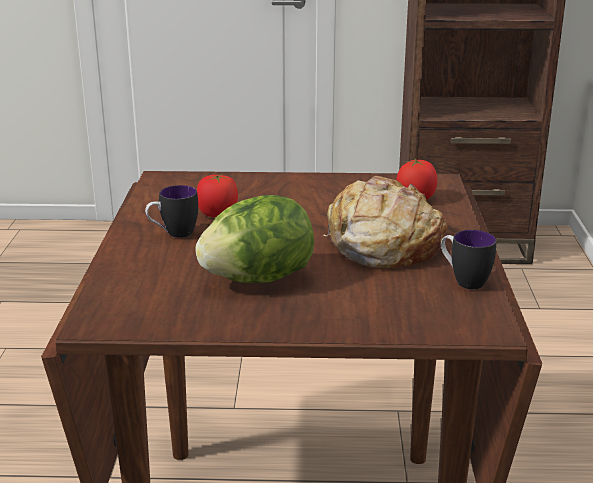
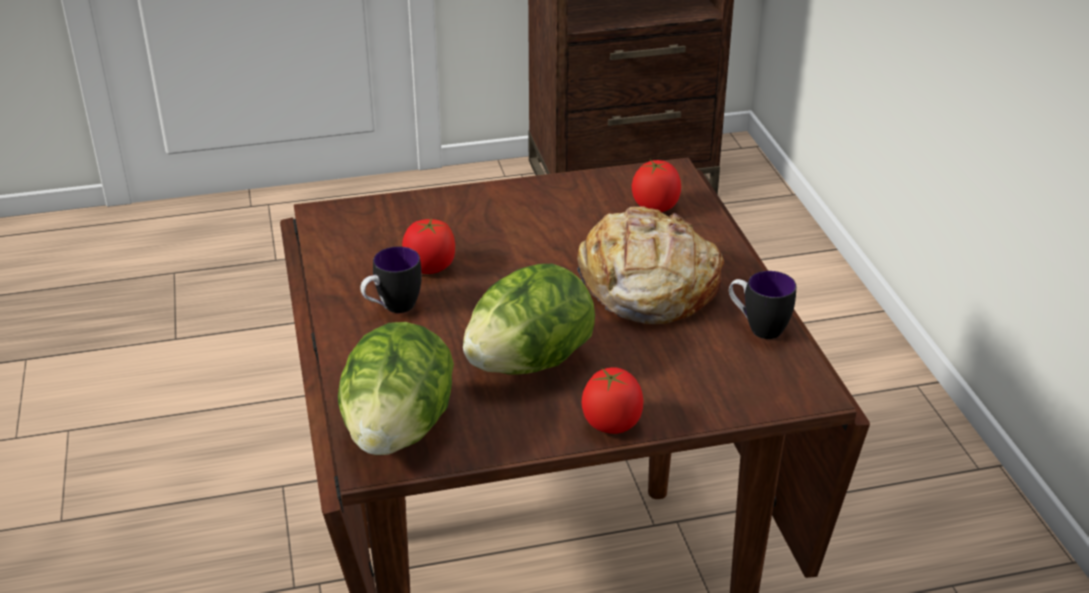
camera: 15 degrees left, 10 degrees up
none -> lettuce [338,322,454,455]
none -> tomato [582,367,643,434]

